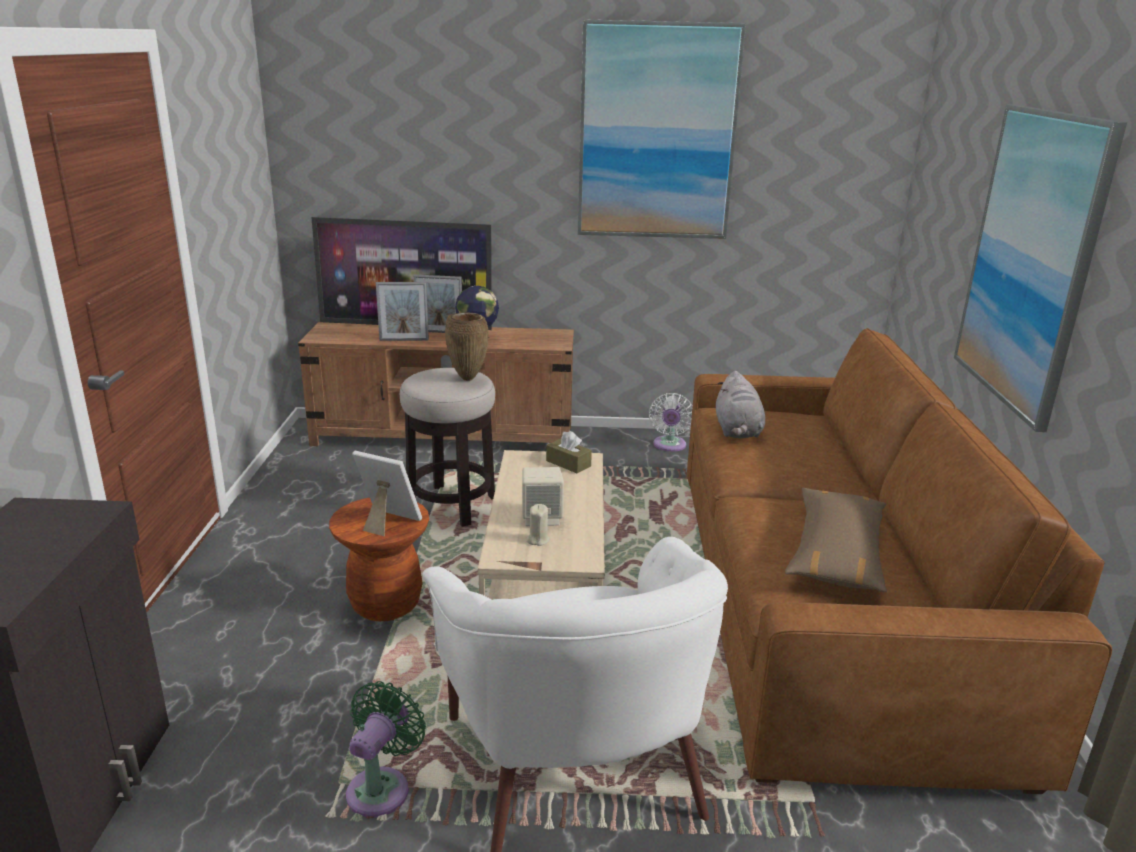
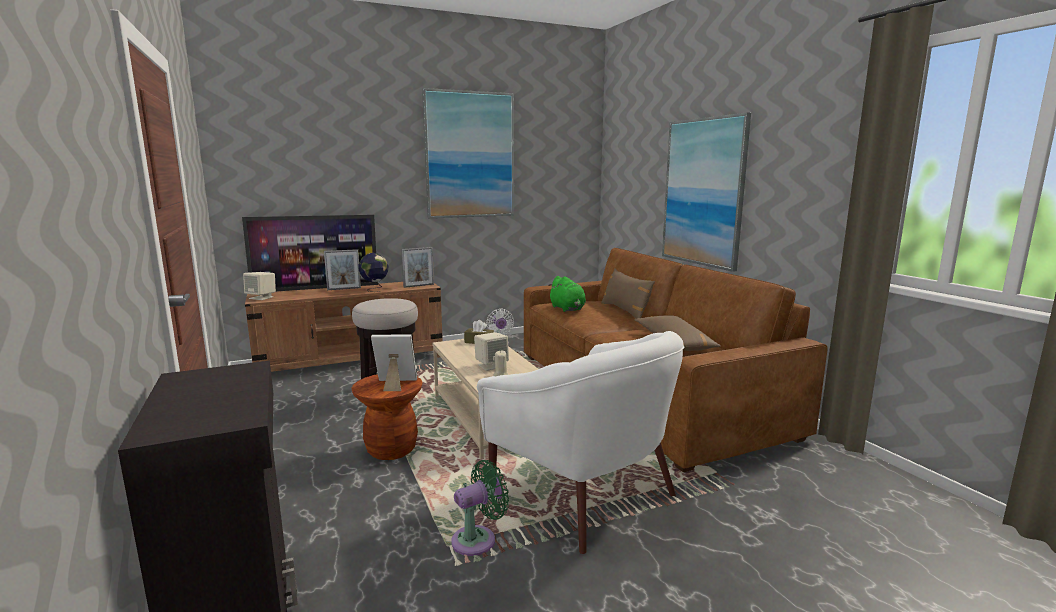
camera: 25 degrees left, 10 degrees down
green fan [346,681,426,817] -> green fan turned 60 degrees clockwise [451,460,509,556]
picture frame [376,282,429,341] -> picture frame moved to [401,247,434,288]
brown vase [445,312,489,381] -> none
grey plush toy [716,371,765,438] -> green plush toy [548,276,586,312]
none -> beige speaker [243,272,276,300]
none -> brown pillow [601,269,655,319]

